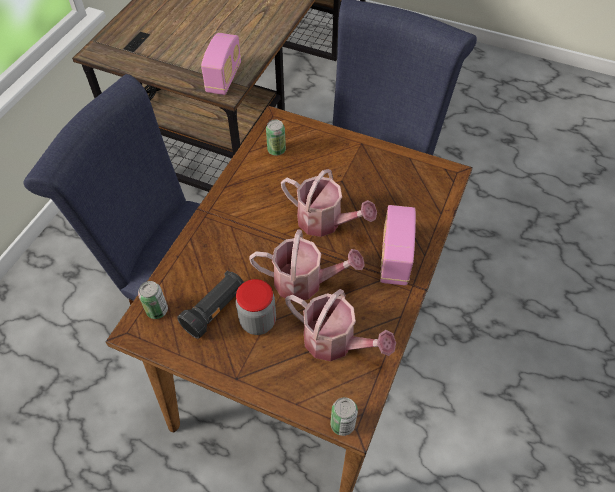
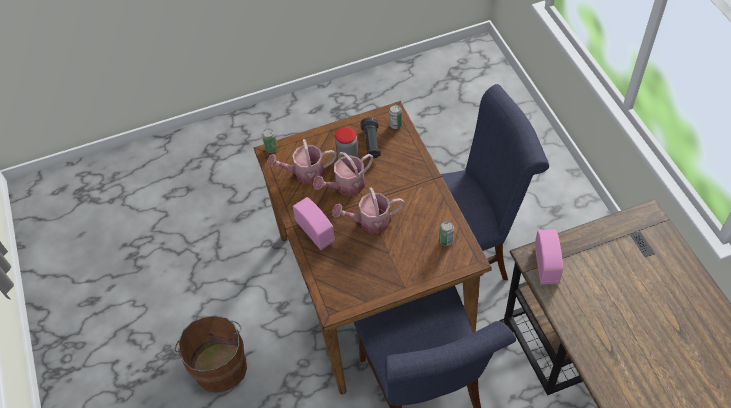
camera: 140 degrees right, 0 degrees up
radio [201,33,241,95] -> radio turned 150 degrees counterclockwise [534,229,563,285]
none -> brown bucket [175,316,247,393]

